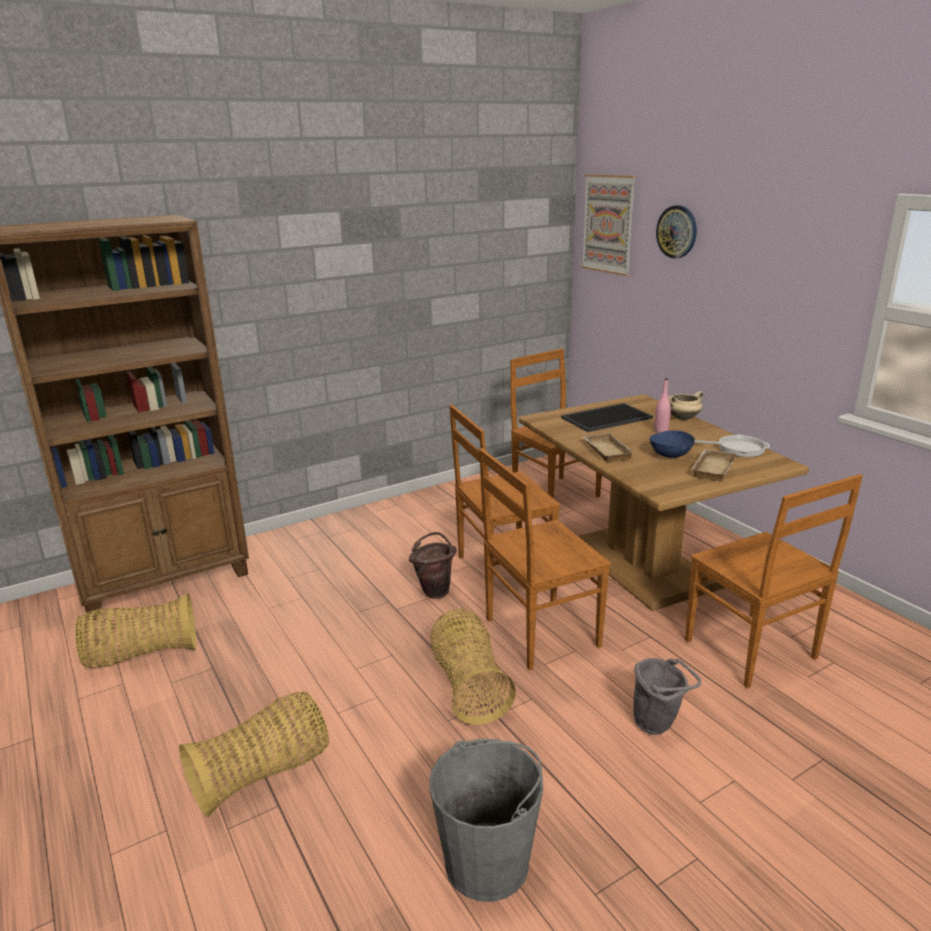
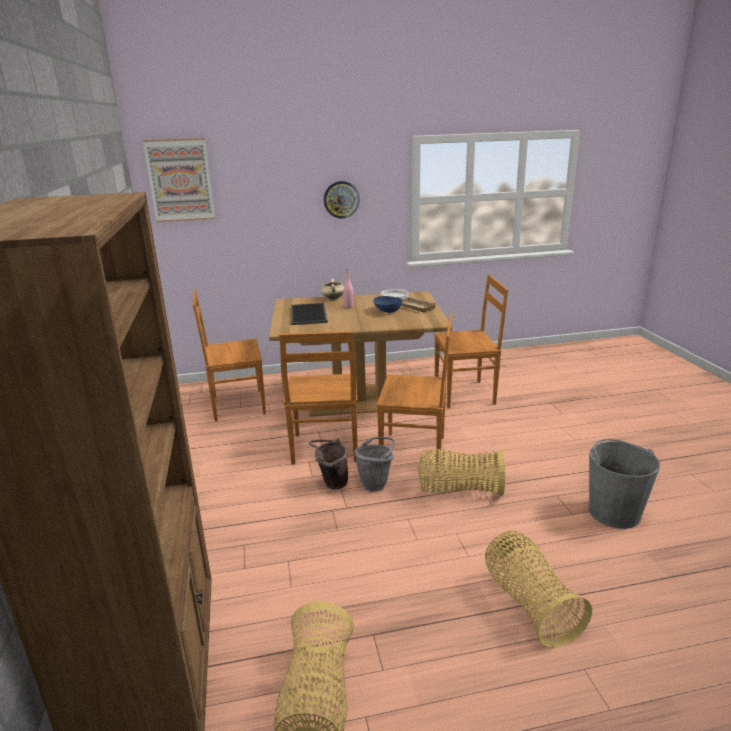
camera: 70 degrees left, 0 degrees up
brown chair [479,448,611,670] -> brown chair turned 75 degrees counterclockwise [377,313,452,472]
beige tray [582,433,635,462] -> none
grey bucket [633,658,701,735] -> grey bucket moved to [354,437,395,492]
wall clock [656,205,697,258] -> wall clock moved to [324,181,360,219]

